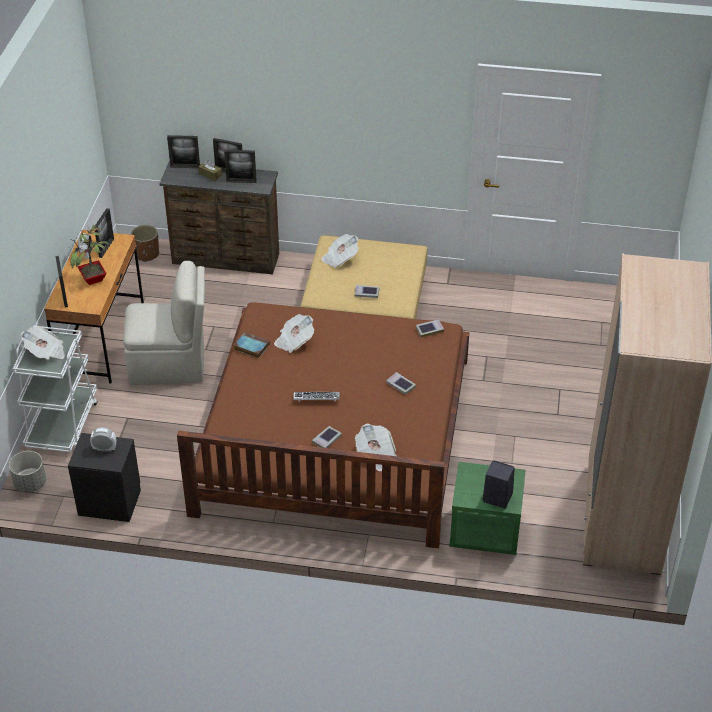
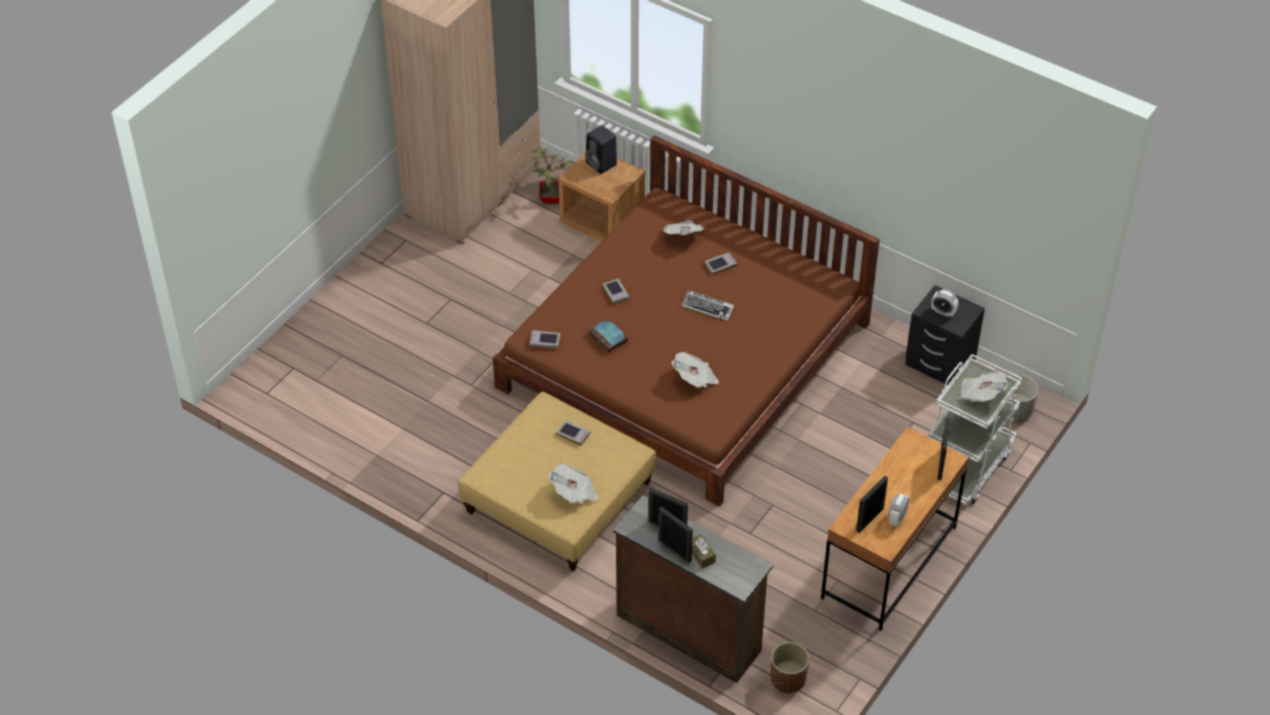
camera: 155 degrees left, 5 degrees up
potted plant [70,225,110,285] -> potted plant moved to [531,147,574,204]
beige chair [123,261,205,385] -> none
picture frame [167,135,200,168] -> none
book [234,332,270,358] -> book moved to [589,318,628,353]
green nightstand [449,462,526,555] -> brown nightstand [559,153,645,242]

